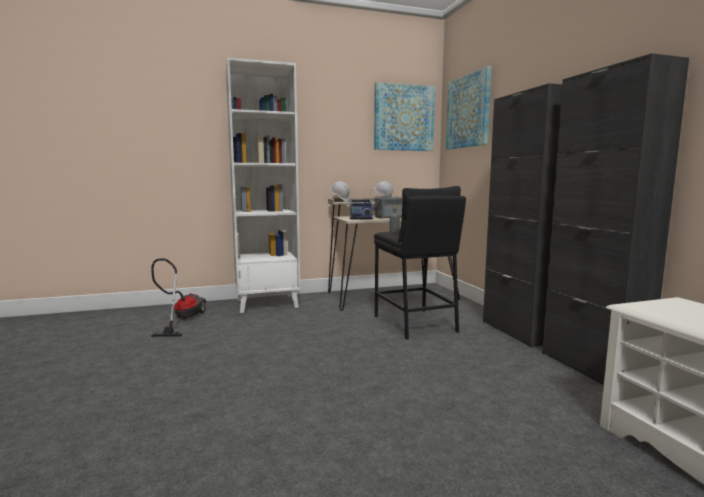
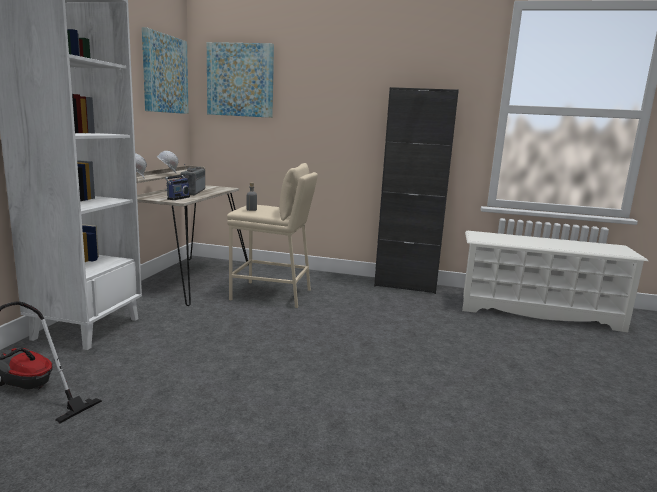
camera: 60 degrees left, 5 degrees up
black stool [374,186,466,340] -> beige stool [227,163,318,308]
black cabinet [483,83,562,347] -> none

